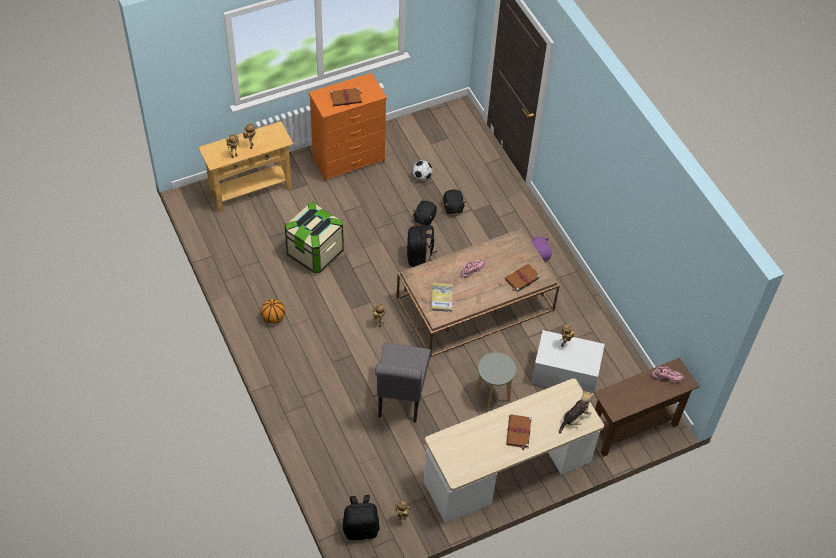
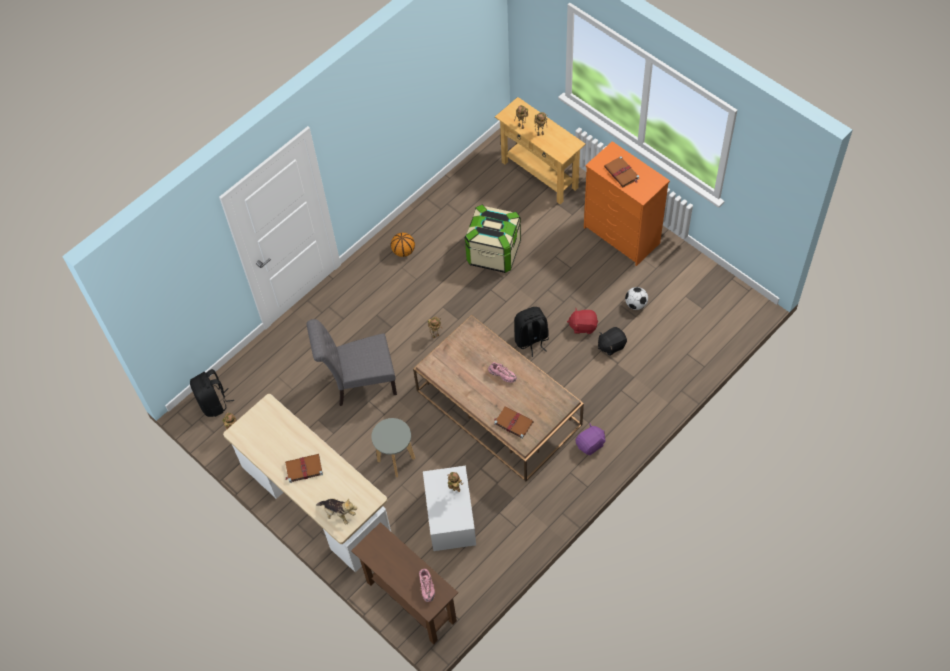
camera: 75 degrees right, 5 degrees up
black plush toy [413,201,437,226] -> red plush toy [567,308,598,334]
book [431,283,453,312] -> none

